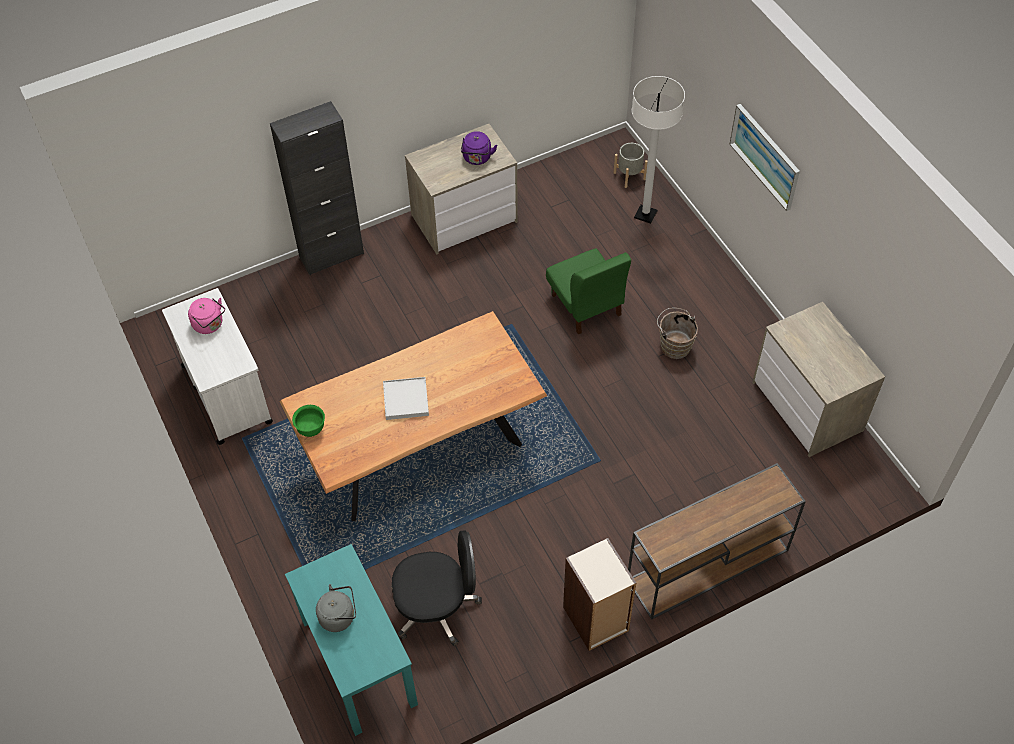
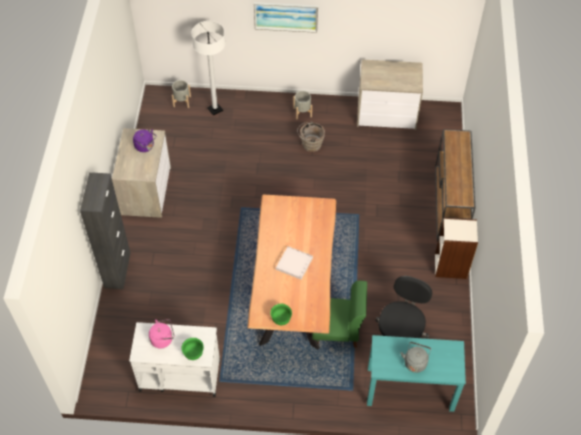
camera: 60 degrees left, 0 degrees up
green chair [546,248,631,335] -> green chair moved to [312,281,367,348]
none -> green bowl [182,338,204,360]
none -> grey planter [293,91,312,119]

